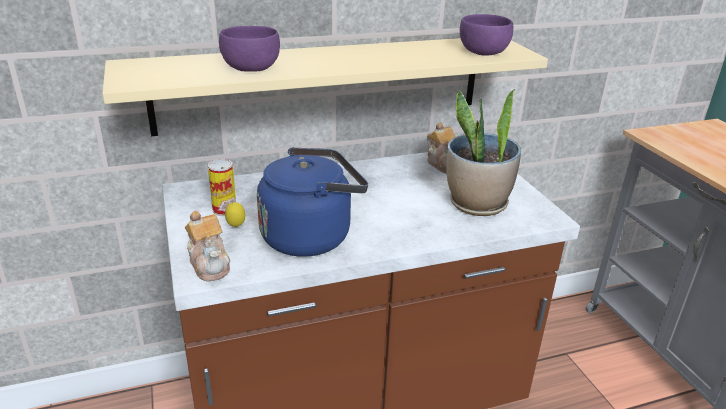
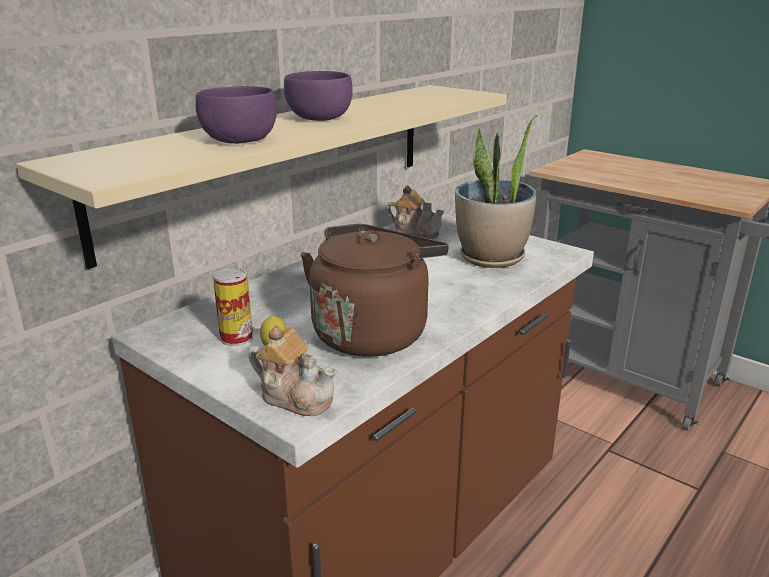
camera: 30 degrees left, 5 degrees down
blue kettle [257,147,368,257] -> brown kettle [301,224,449,357]
purple bowl [460,14,513,56] -> purple bowl moved to [284,71,353,121]

